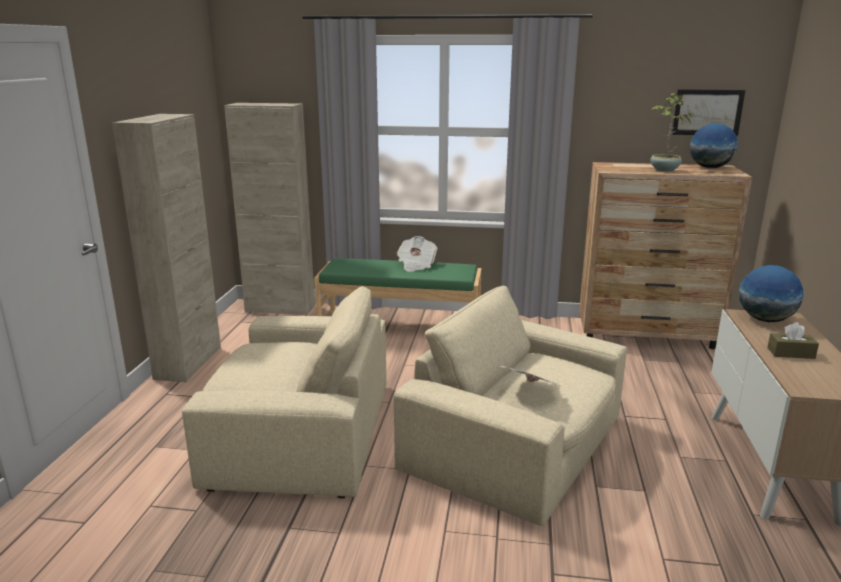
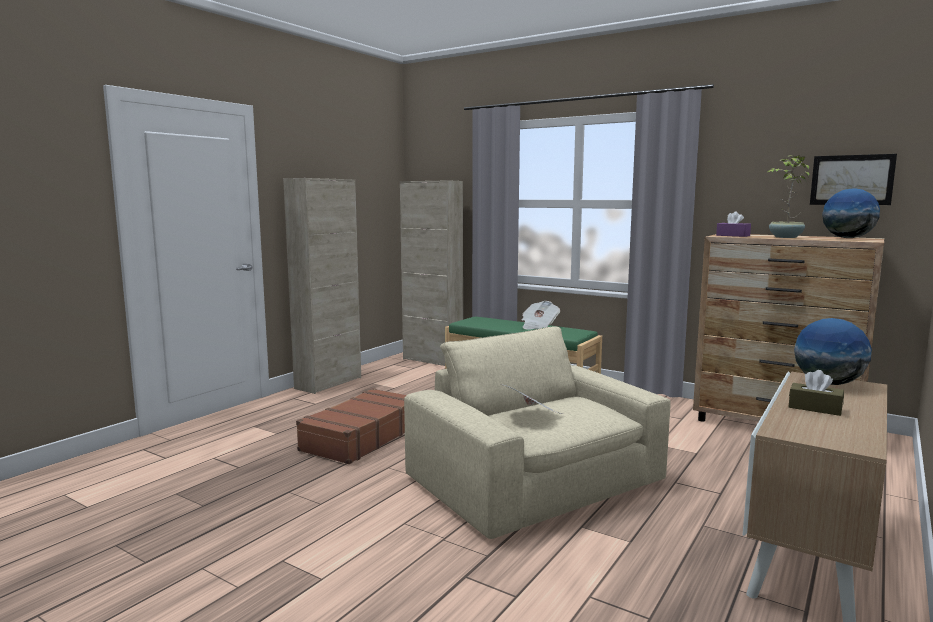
camera: 25 degrees right, 10 degrees down
beige armchair [182,286,386,498] -> brown suitcase [296,388,406,464]
none -> purple tissue box [716,211,751,237]

